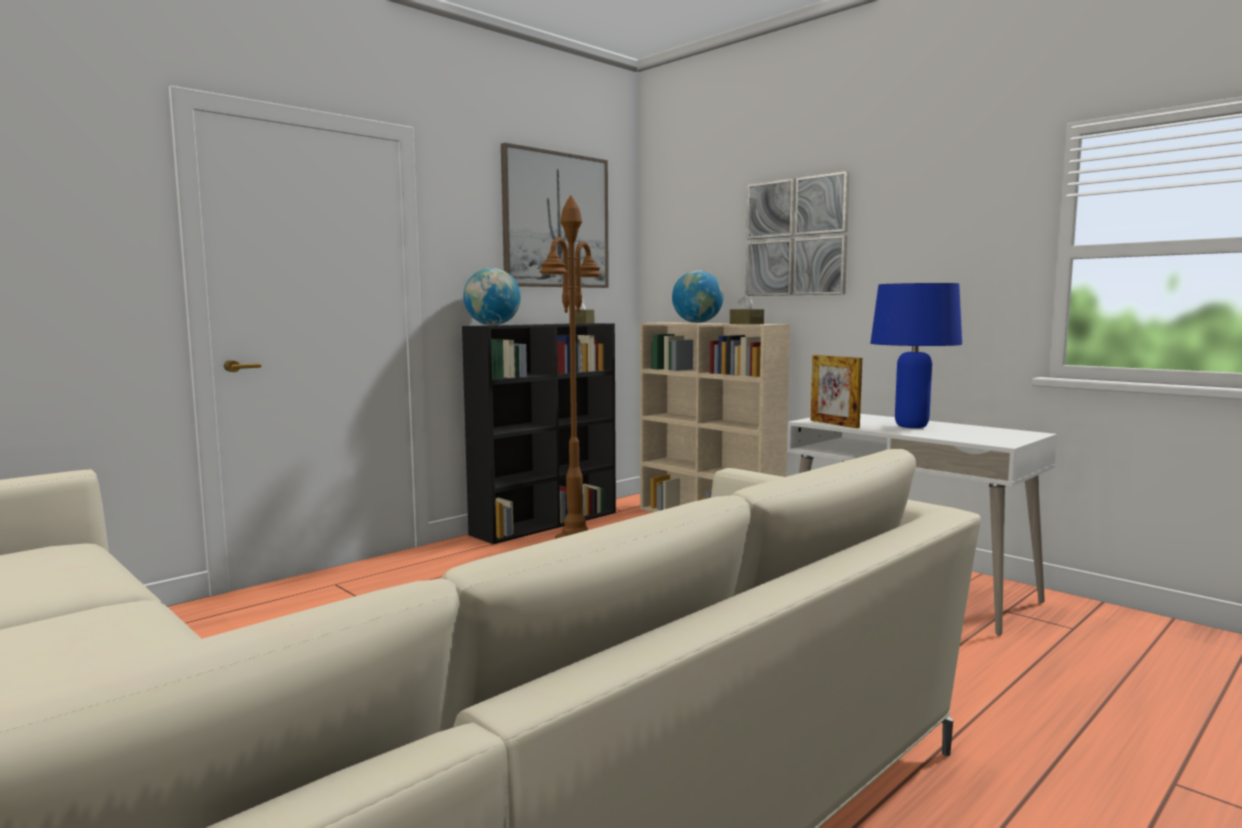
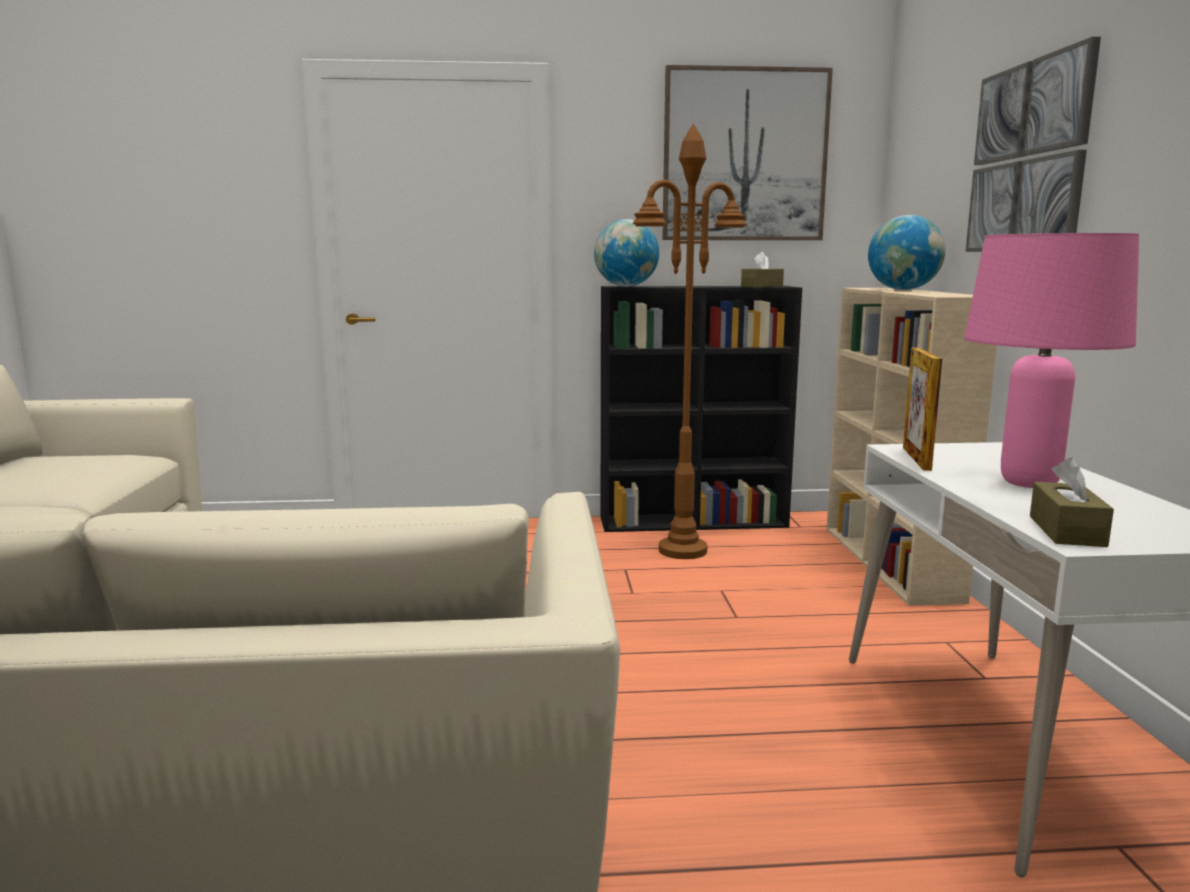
camera: 40 degrees right, 5 degrees up
brown tissue box [730,295,764,325] -> brown tissue box moved to [1030,457,1114,547]
blue table lamp [870,283,962,428] -> pink table lamp [964,233,1139,488]

